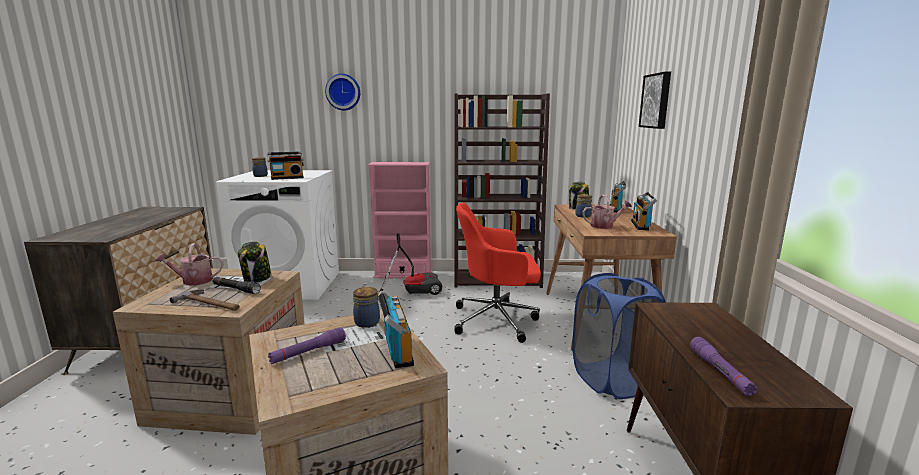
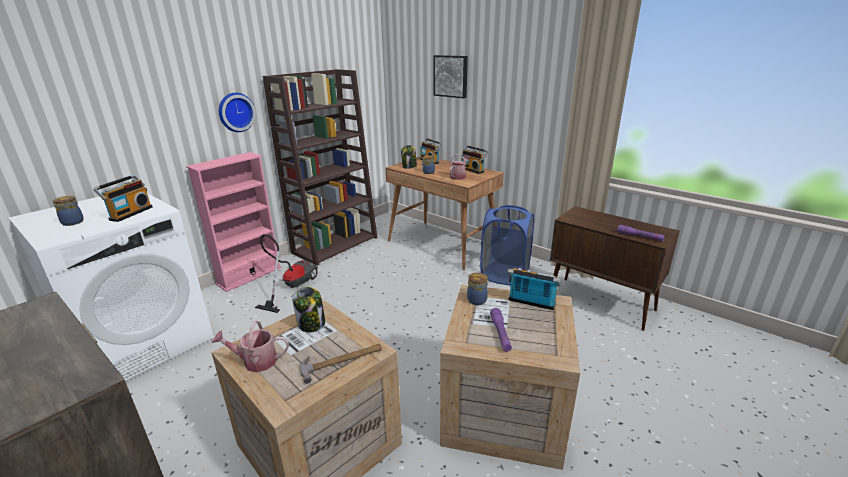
camera: 50 degrees left, 10 degrees up
watering can [155,243,224,286] -> watering can turned 60 degrees clockwise [212,321,289,372]
black flashlight [212,277,261,294] -> none
wall clock [325,74,360,110] -> wall clock moved to [219,93,256,132]
red office chair [454,203,541,343] -> none

